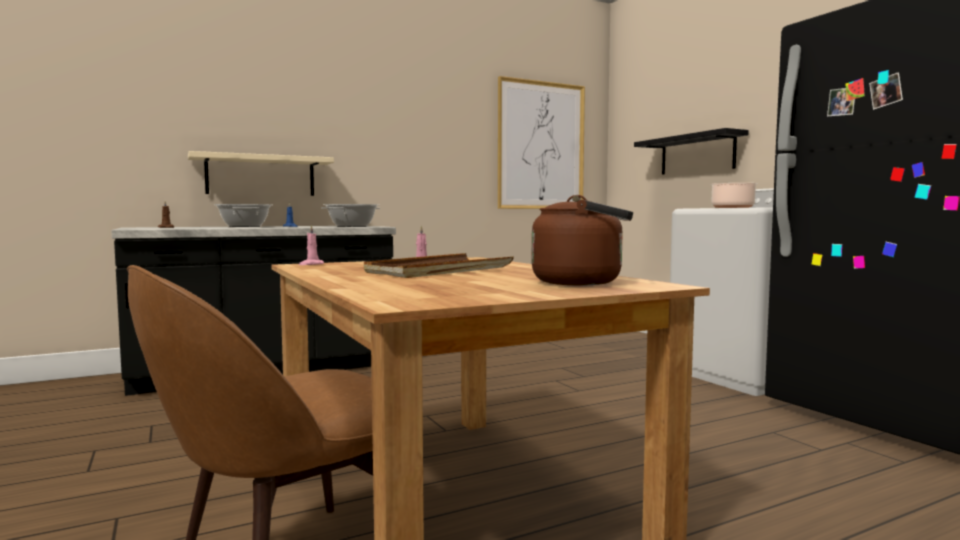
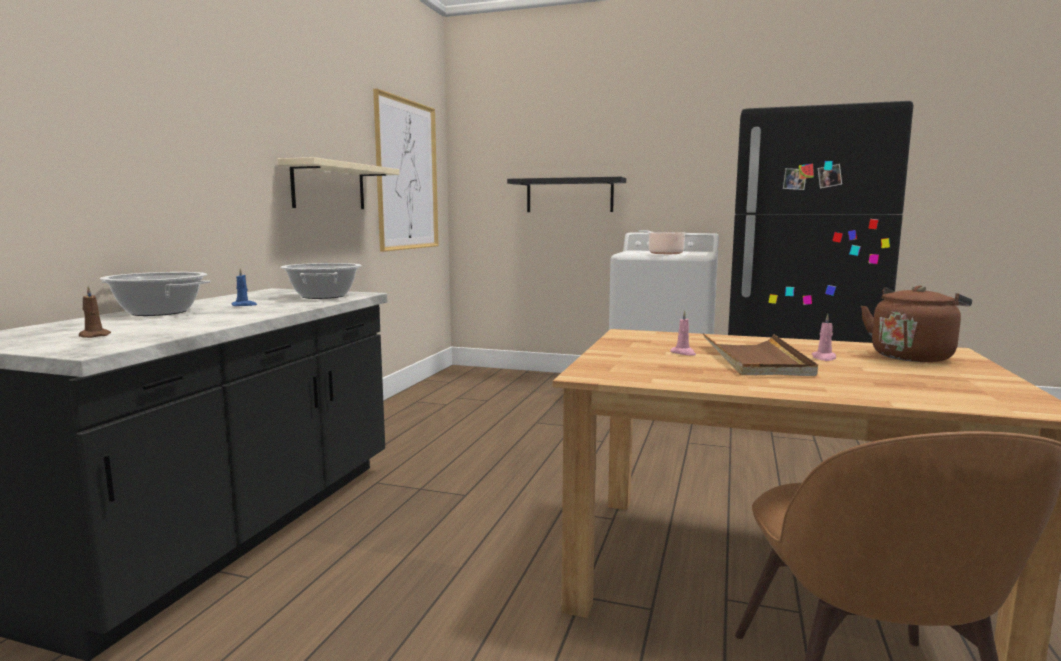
camera: 45 degrees left, 5 degrees up
beige shelf [188,151,334,196] -> beige shelf moved to [277,157,400,209]
pink candle [299,225,324,265] -> pink candle moved to [812,314,836,361]

